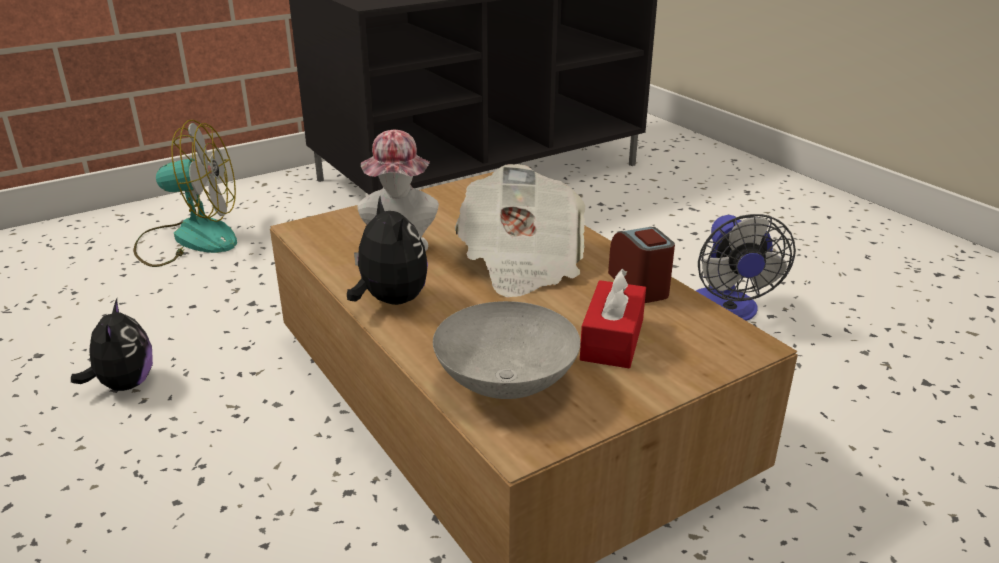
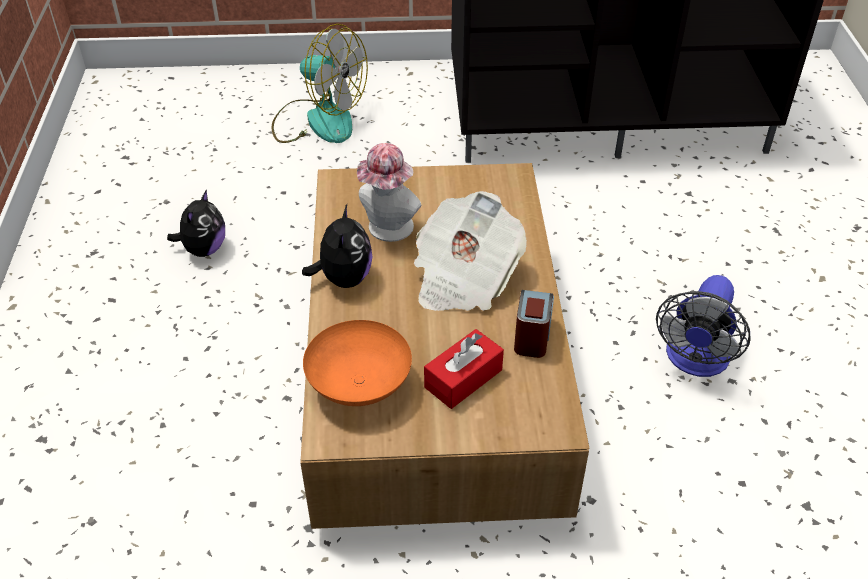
camera: 30 degrees right, 15 degrees up
grey bowl [433,301,580,399] -> orange bowl [303,320,412,406]

